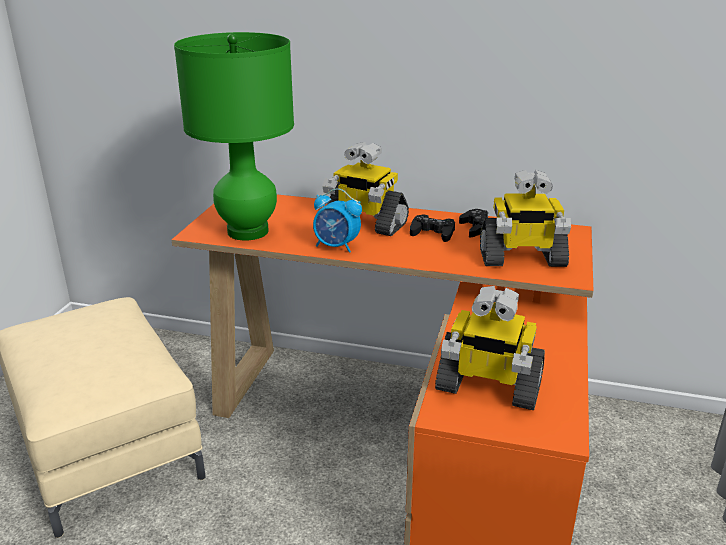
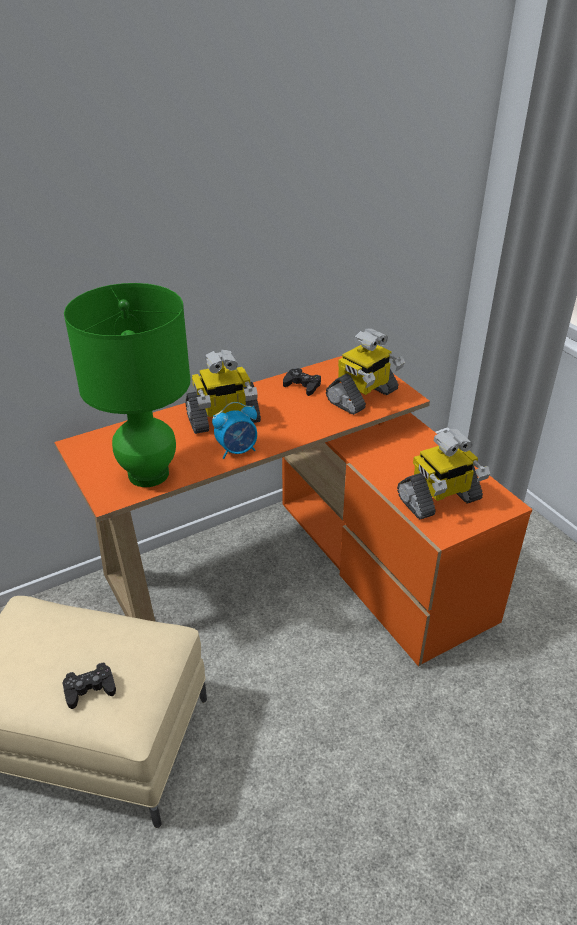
camera: 45 degrees left, 10 degrees up
black game controller [410,214,455,242] -> black game controller moved to [63,663,116,709]

